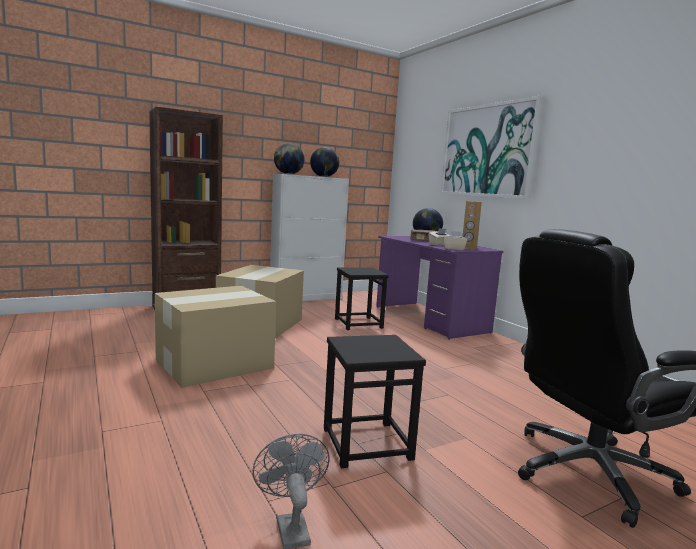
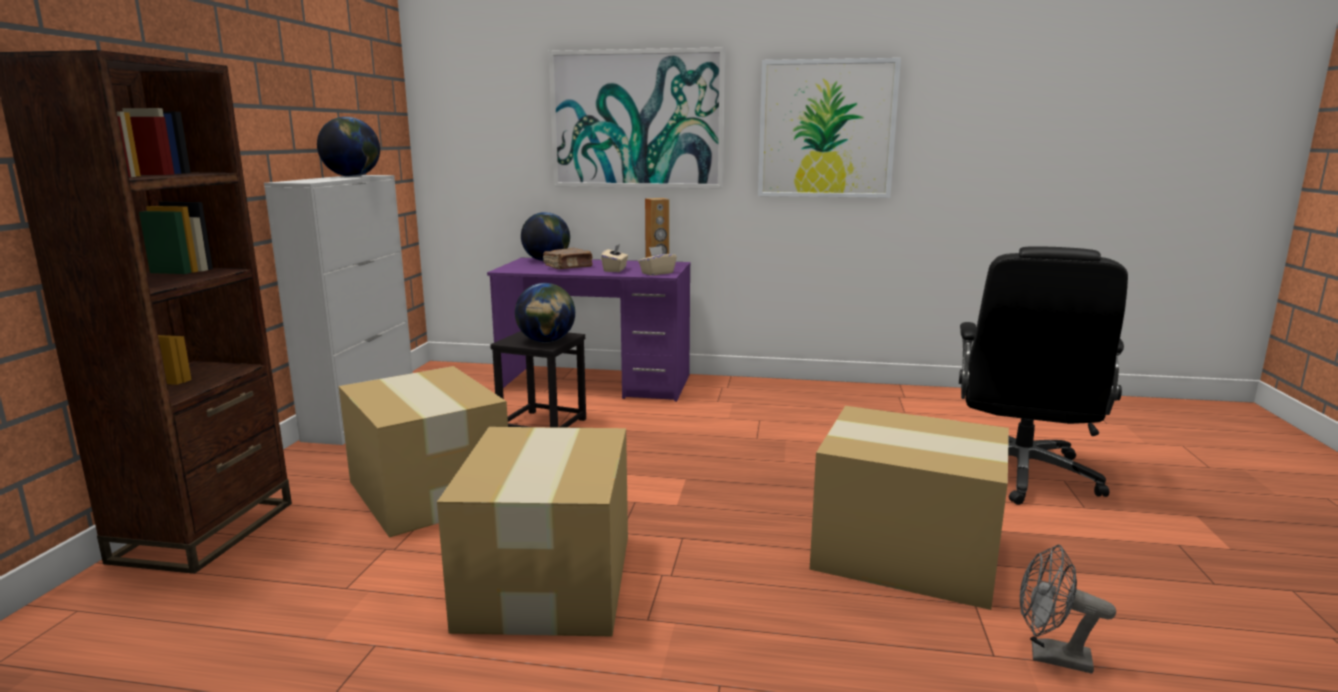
camera: 50 degrees left, 5 degrees up
globe [274,143,305,174] -> globe moved to [515,283,575,342]
black stool [324,335,426,468] -> cardboard box [810,406,1009,610]
none -> picture [758,58,901,198]

